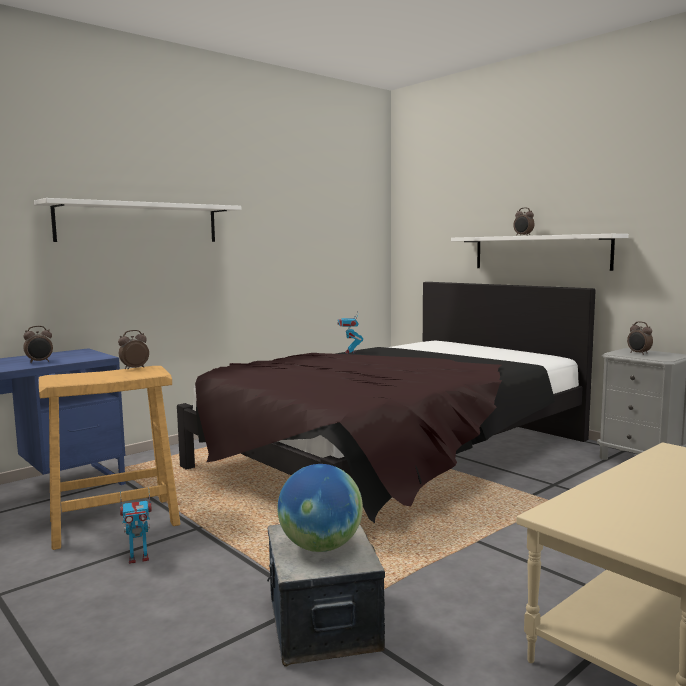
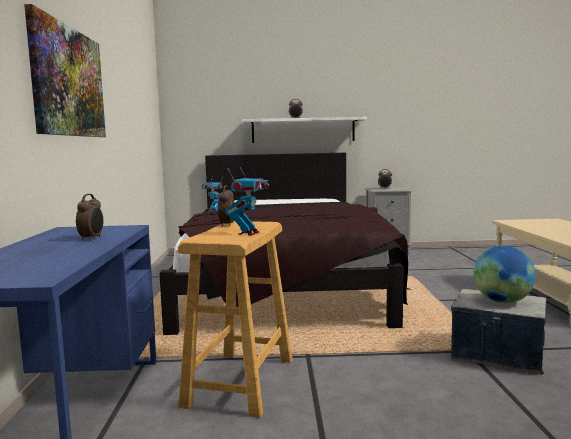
camera: 50 degrees left, 0 degrees up
white shelf [34,198,241,242] -> picture [24,4,106,137]
toy robot [120,487,152,564] -> toy robot moved to [225,167,269,236]

